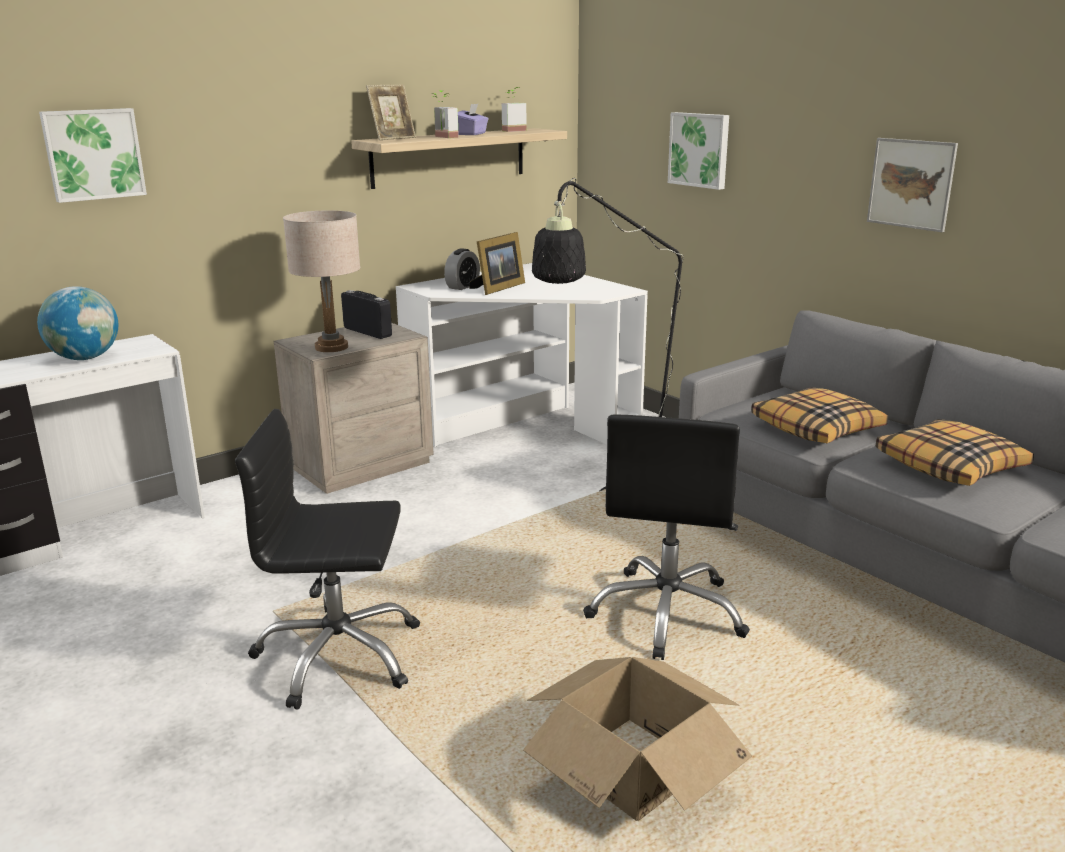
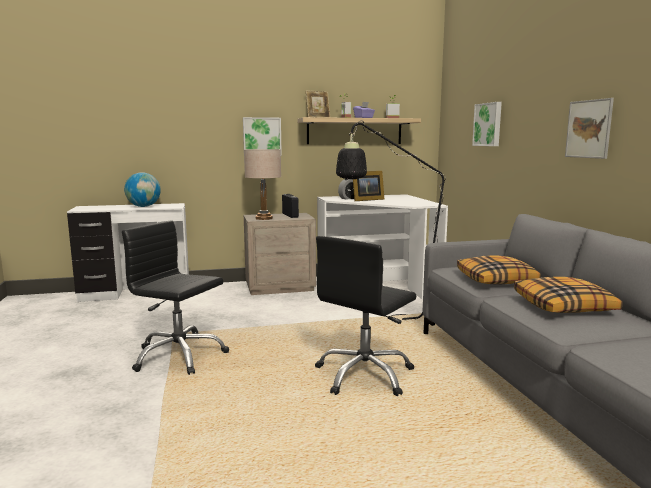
camera: 25 degrees right, 10 degrees down
picture [39,108,147,203] -> picture moved to [243,117,282,156]
cardboard box [523,657,752,821] -> none

